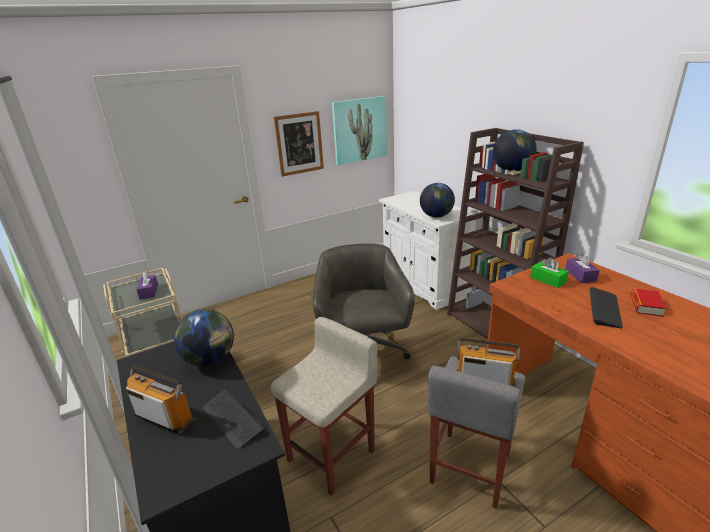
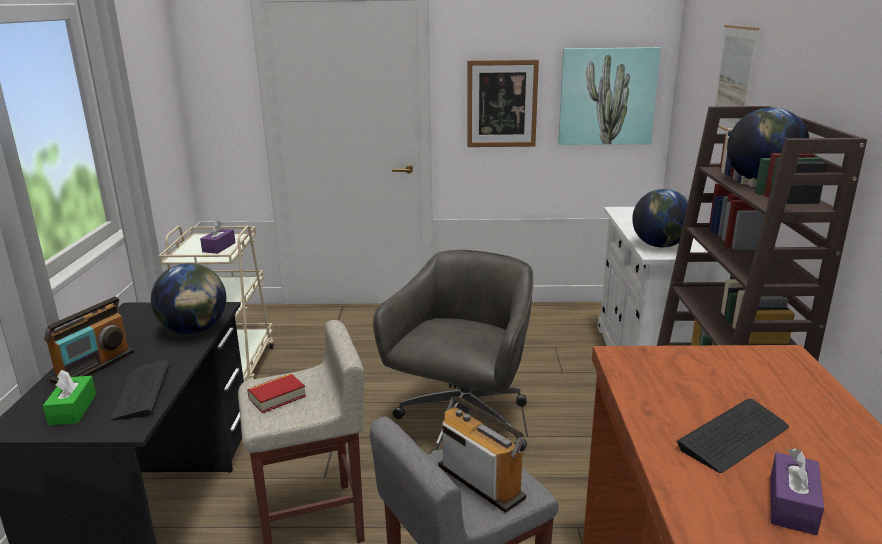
camera: 30 degrees right, 5 degrees down
radio [126,366,197,435] -> radio turned 60 degrees clockwise [44,297,134,384]
green tissue box [531,257,569,288] -> green tissue box moved to [43,370,96,425]
purple tissue box [565,253,600,283] -> purple tissue box moved to [770,448,824,535]
book [630,288,666,317] -> book moved to [247,374,306,413]
none -> picture [714,25,759,131]

